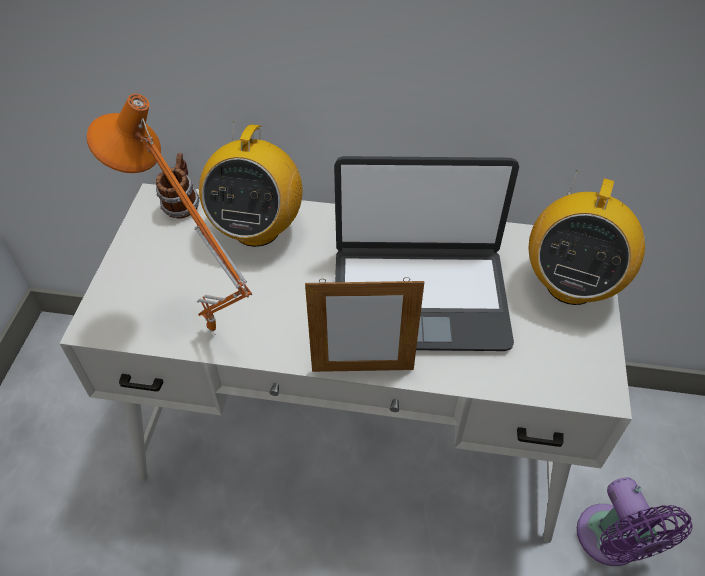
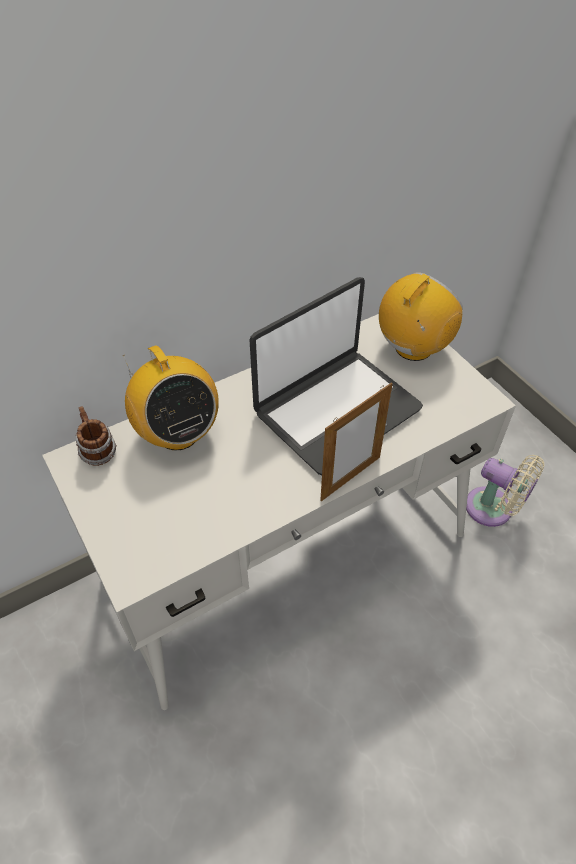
camera: 40 degrees left, 0 degrees up
orange table lamp [87,94,252,335] -> none
radio [529,170,645,305] -> radio turned 120 degrees counterclockwise [379,272,463,361]
purple fan [577,477,693,566] -> beige fan [466,455,544,527]

